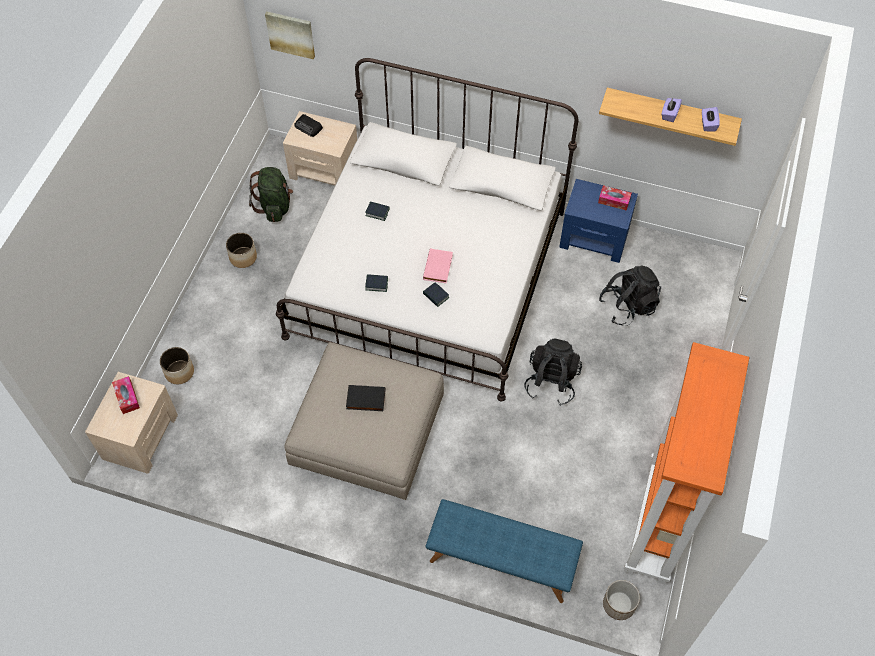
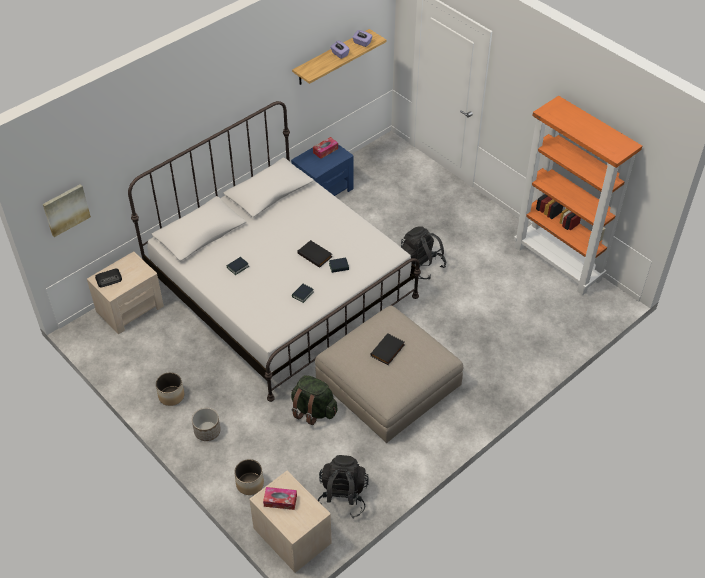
camera: 60 degrees left, 10 degrees down
green backpack [249,167,293,222] -> green backpack moved to [291,375,337,425]
pink book [423,248,453,283] -> black book [297,240,332,268]
blue bench [425,499,583,603] -> none
black backpack [599,265,661,326] -> black backpack moved to [318,455,369,519]
planter [603,580,640,620] -> planter moved to [192,408,221,441]

